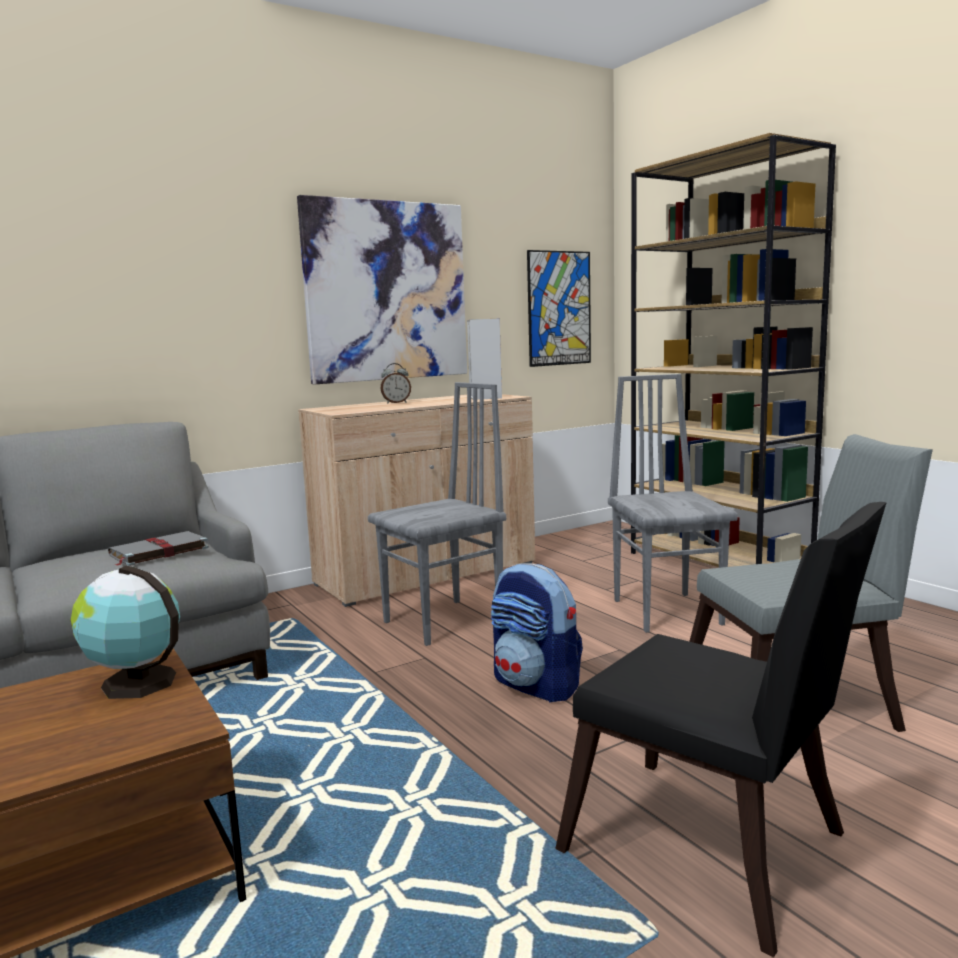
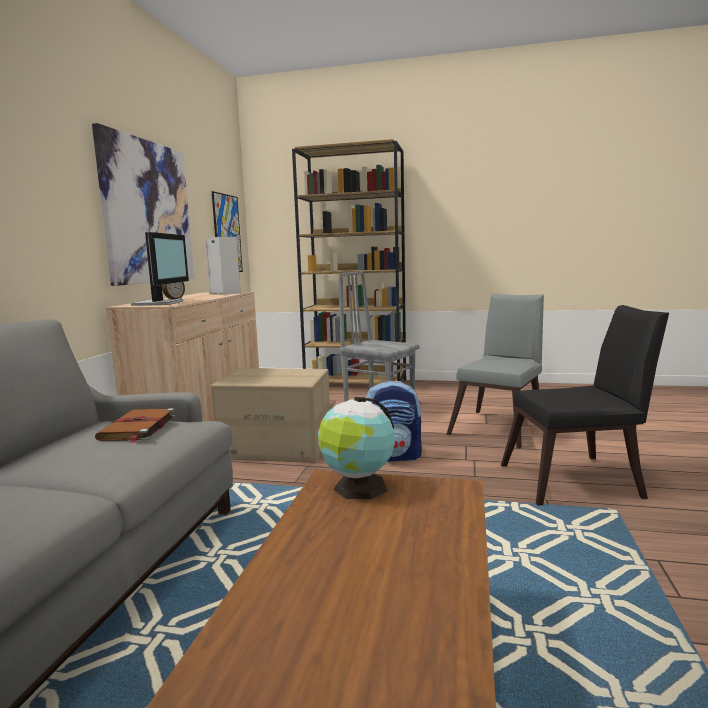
camera: 45 degrees left, 0 degrees up
grey book [108,531,209,566] -> brown book [95,408,175,443]
grey chair [368,382,506,646] -> cardboard box [210,368,330,463]
none -> monitor [131,232,189,306]

